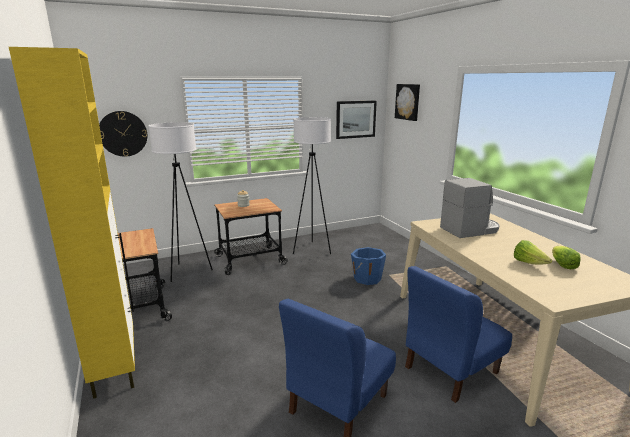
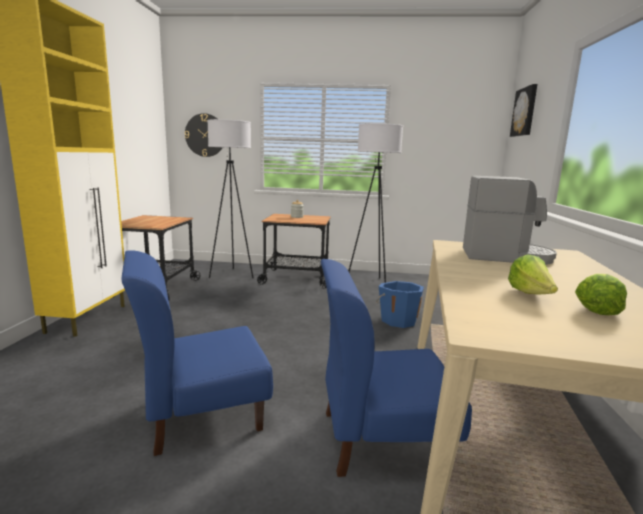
camera: 30 degrees right, 5 degrees down
picture [336,101,377,139] -> none

